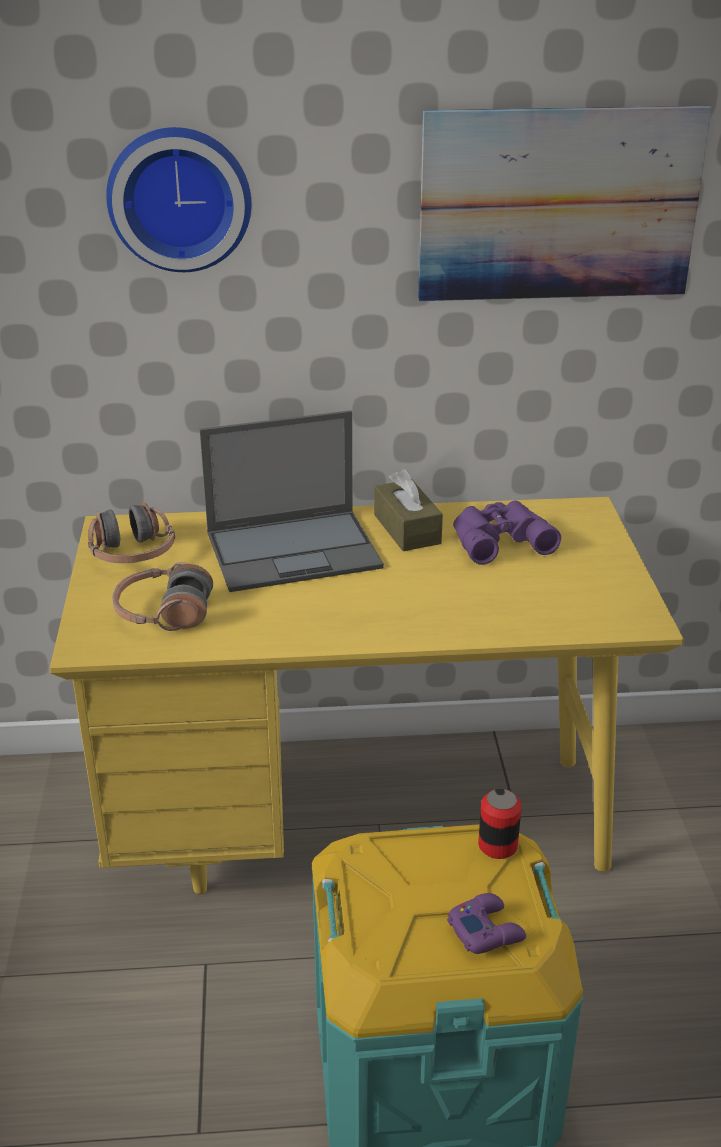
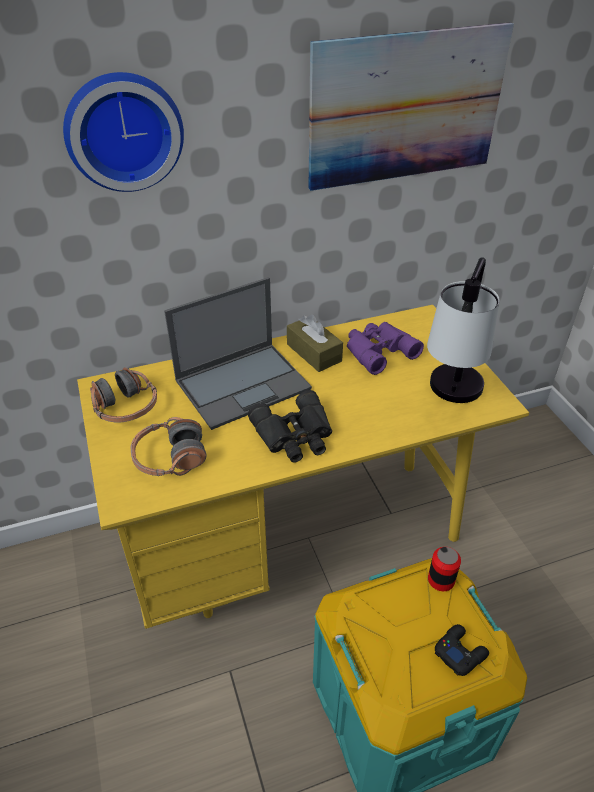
camera: 15 degrees left, 10 degrees up
purple game controller [447,893,526,954] -> black game controller [435,624,489,676]
none -> black binoculars [248,390,332,462]
none -> table lamp [427,257,500,403]

